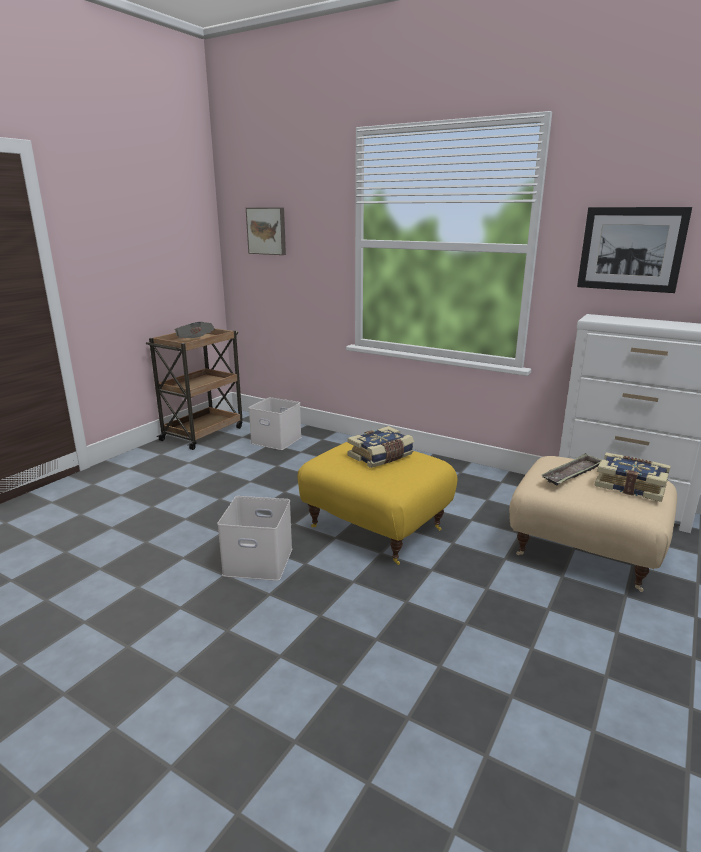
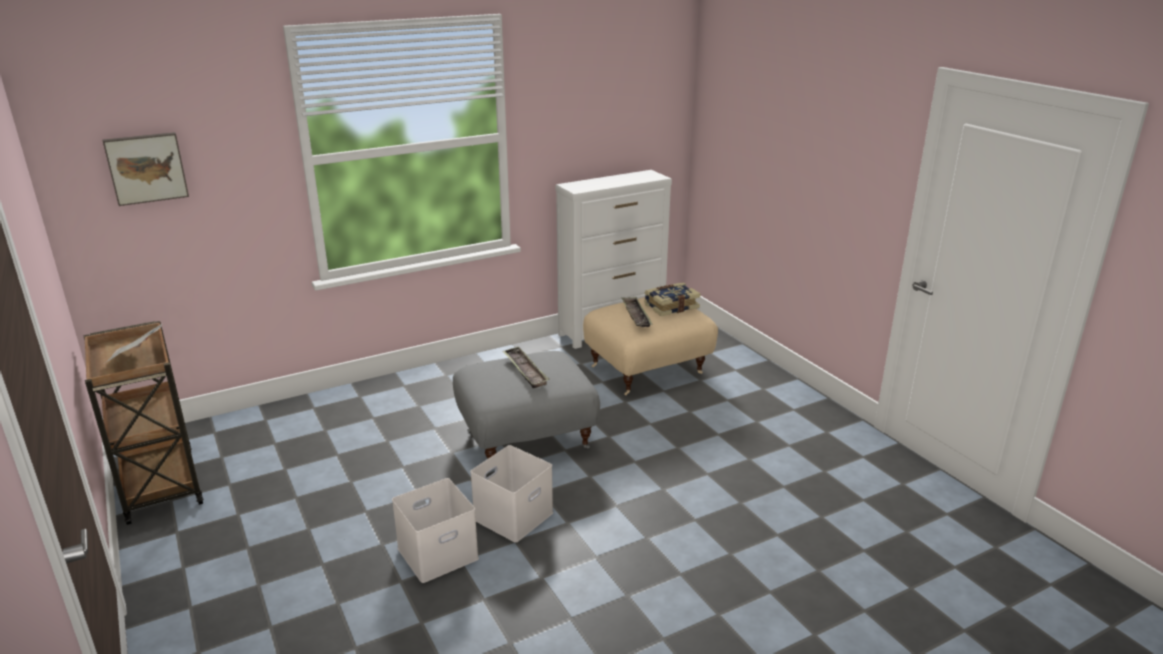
camera: 60 degrees left, 5 degrees up
white storage box [249,397,302,450] -> white storage box moved to [392,478,479,583]
yellow ottoman [298,442,457,565] -> grey ottoman [453,351,600,458]
book [347,426,414,468] -> tray [502,346,550,388]
picture [577,207,692,293] -> none

